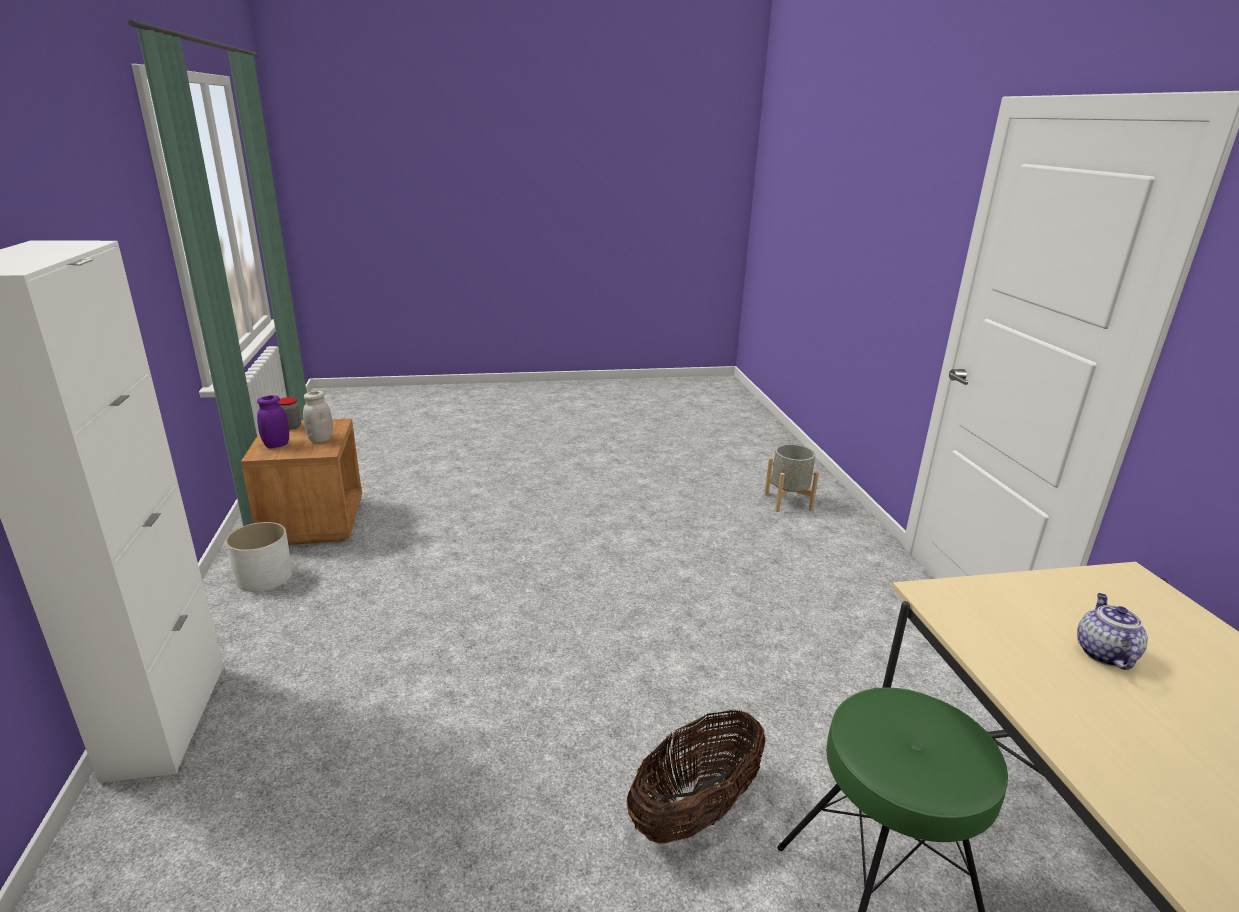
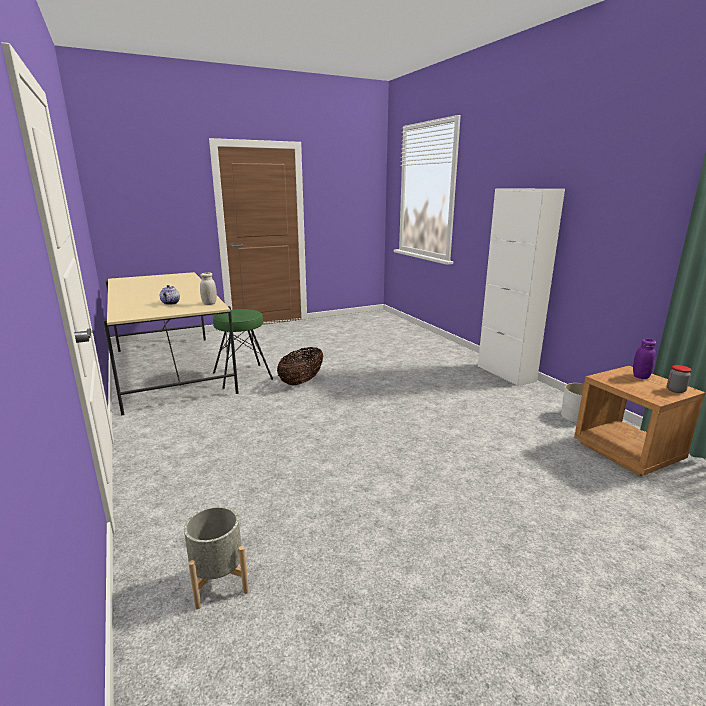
camera: 165 degrees right, 5 degrees down
white jar [303,391,333,443] -> white jar moved to [200,272,217,305]

